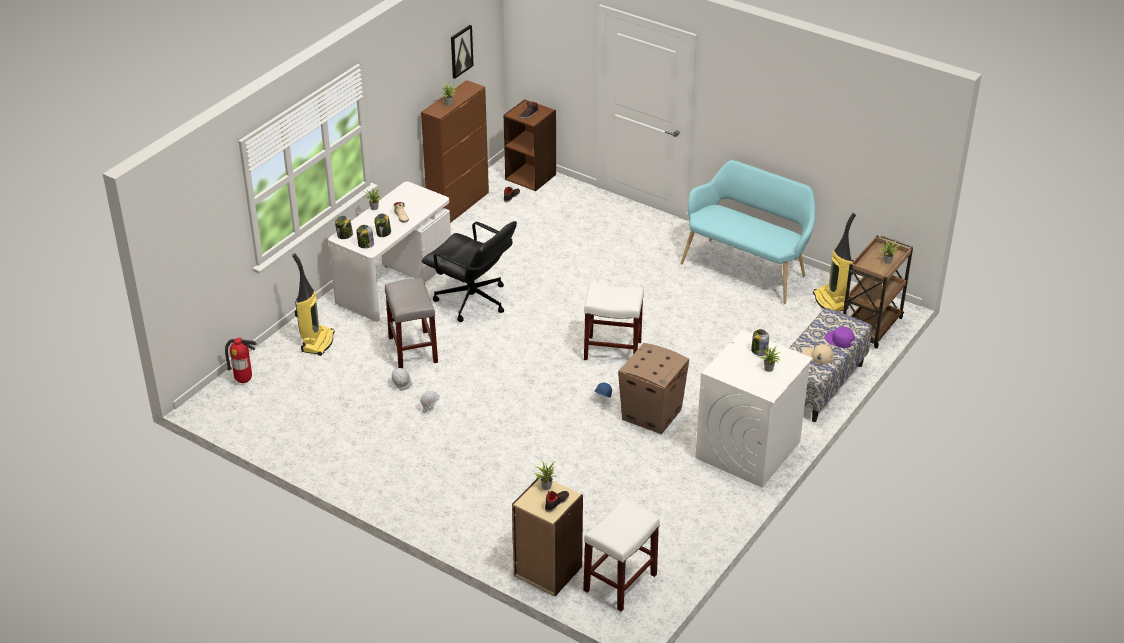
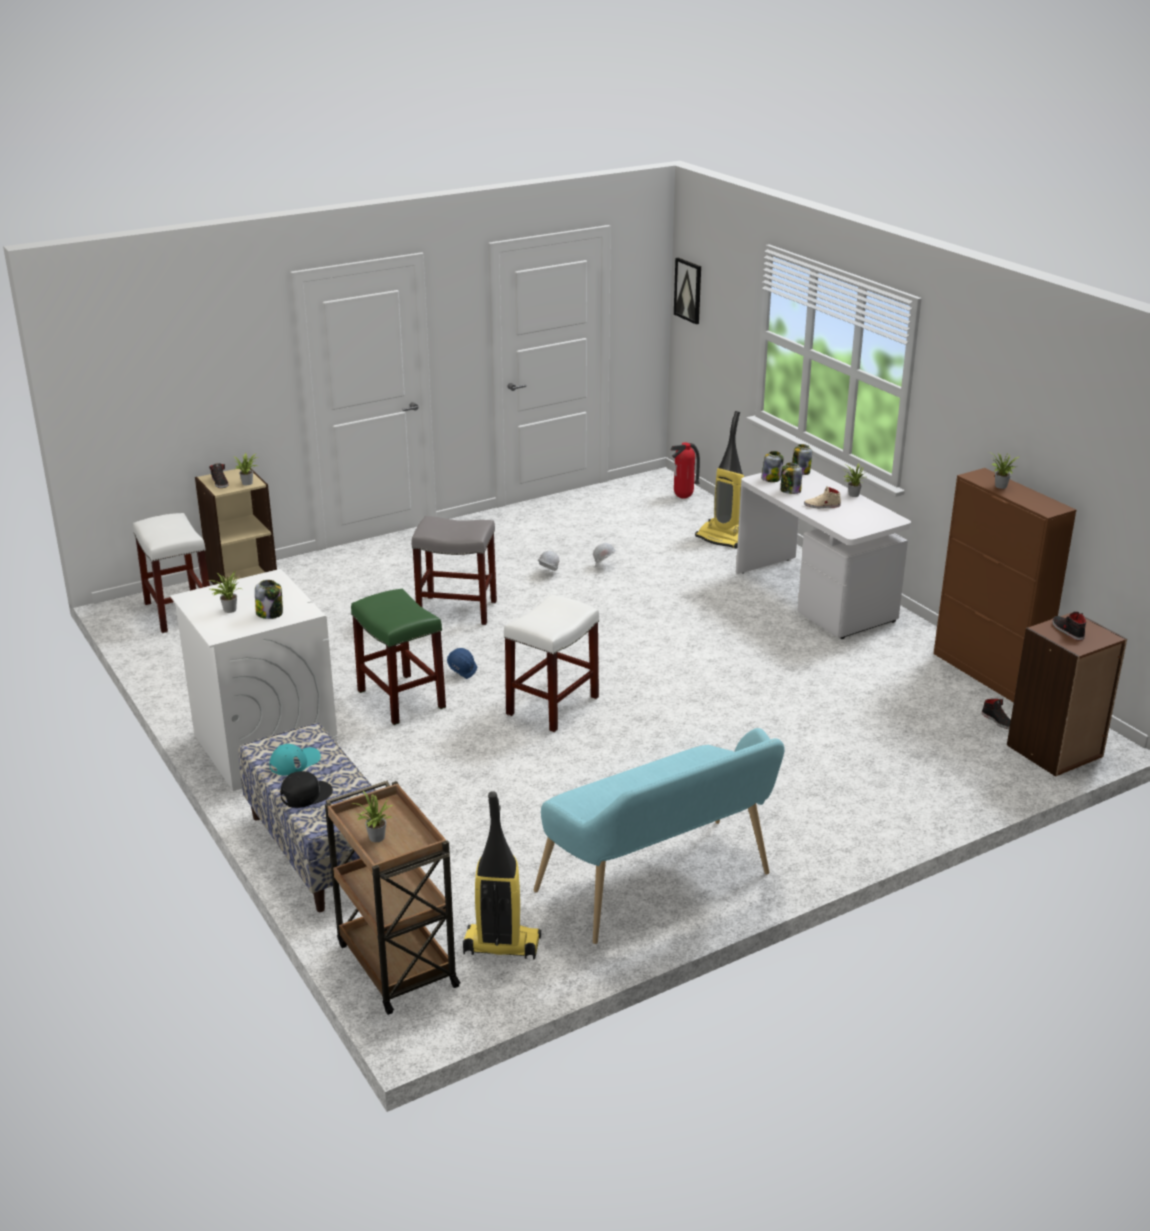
camera: 115 degrees right, 10 degrees down
grey stool [385,278,438,368] -> grey stool moved to [411,516,497,625]
black office chair [422,221,517,322] -> none
picture [451,25,474,79] -> picture moved to [674,257,701,324]
cardboard box [618,343,689,434] -> green stool [351,589,446,725]
beige cap [802,344,834,364] -> turquoise cap [269,744,321,775]
purple cap [825,327,855,348] -> black cap [280,771,333,808]

